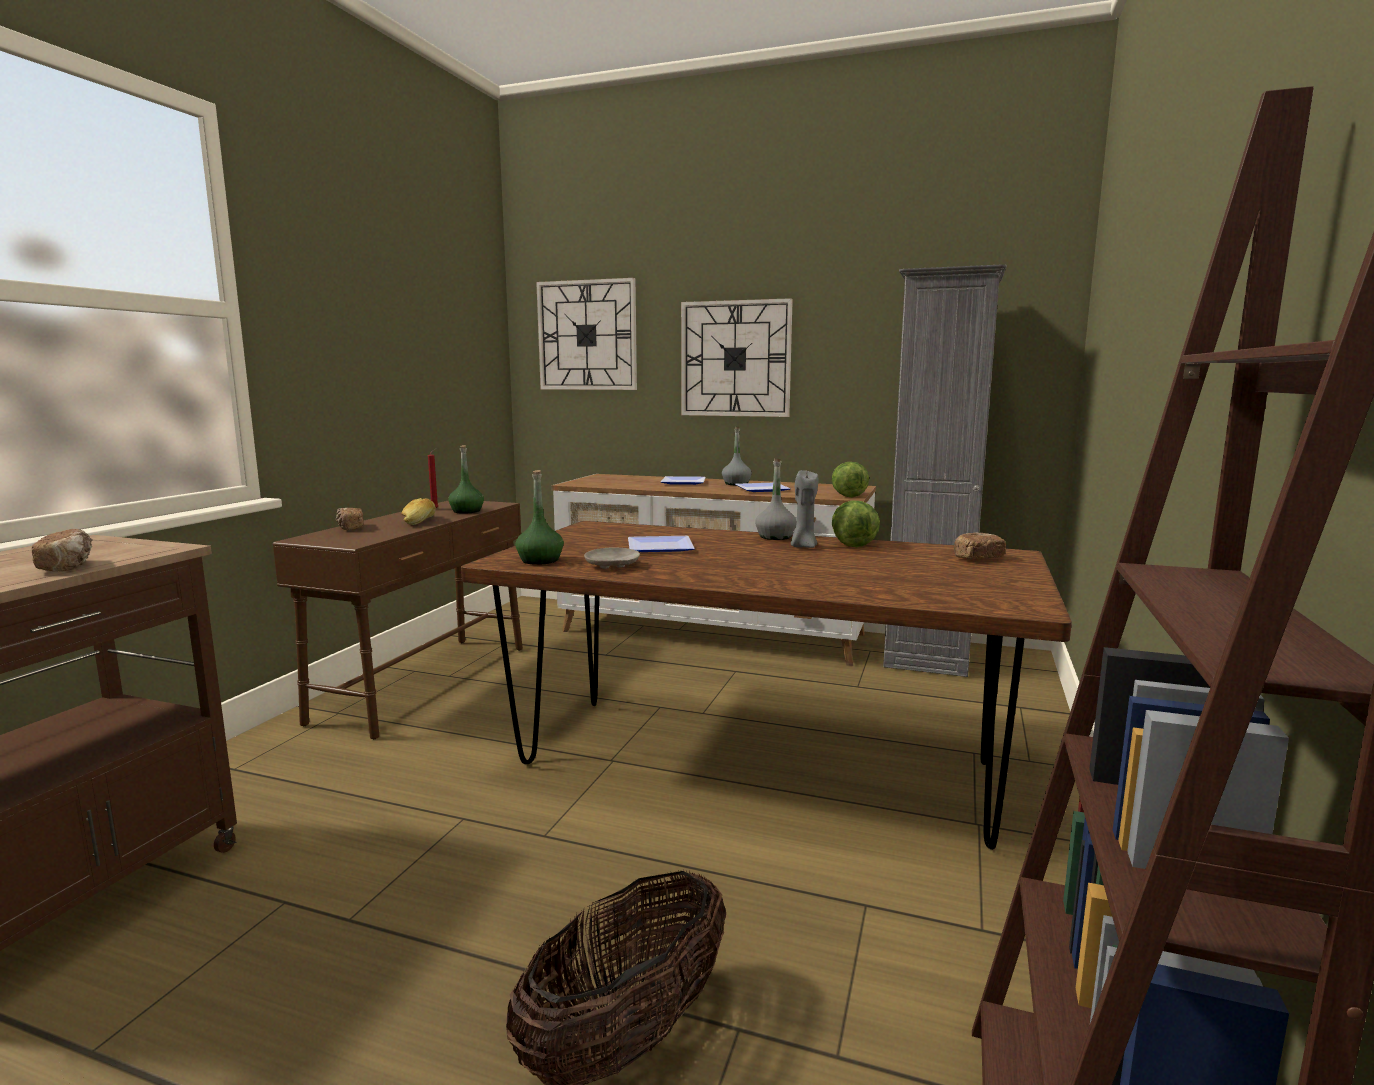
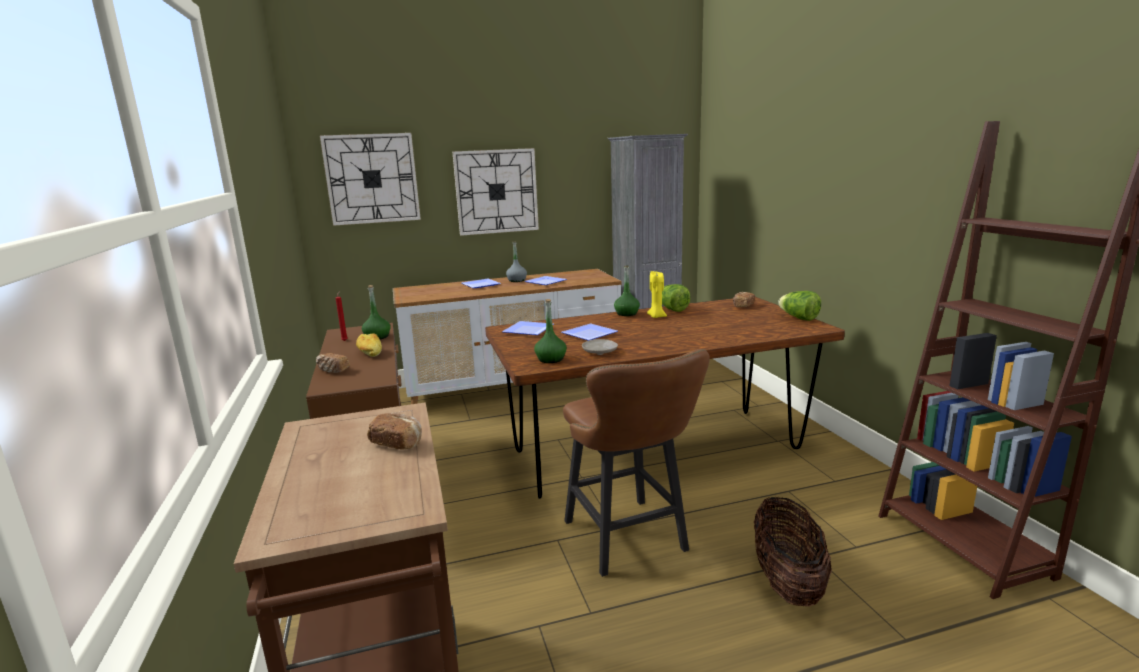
camera: 35 degrees left, 5 degrees up
grey bottle [755,458,797,540] -> green bottle [614,266,640,316]
grey candle [791,470,818,548] -> yellow candle [647,271,667,318]
lettuce [832,462,869,497] -> lettuce moved to [778,291,821,321]
none -> plate [502,321,554,335]
none -> brown stool [563,349,710,577]

